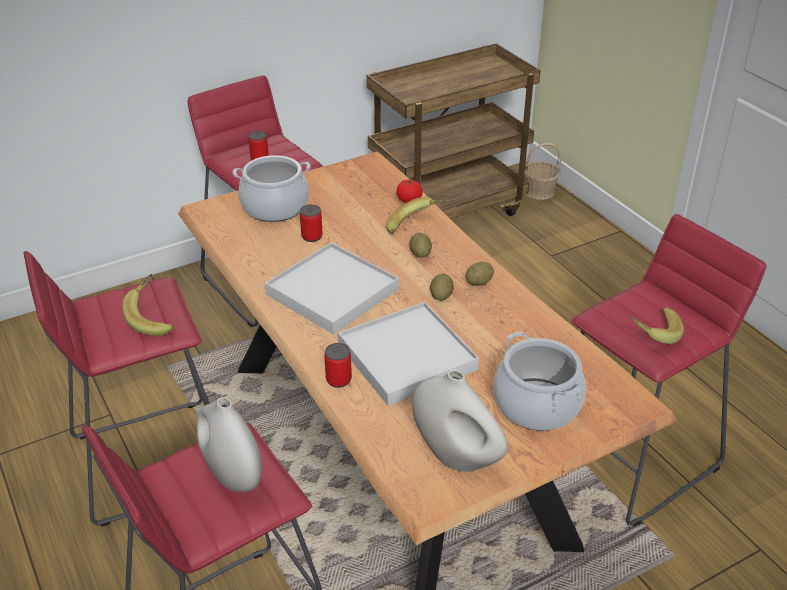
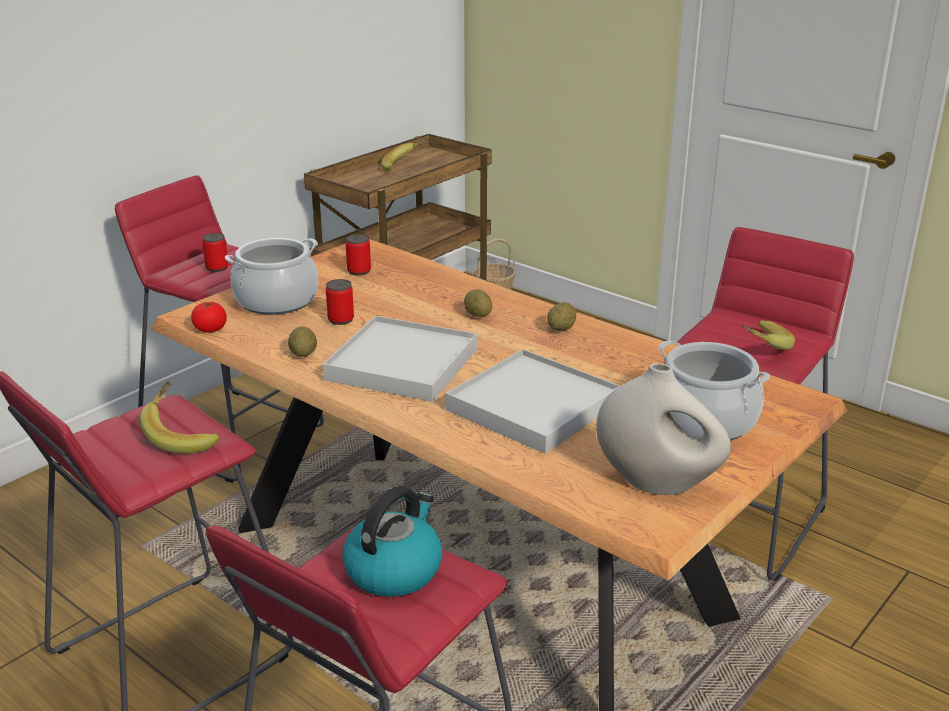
camera: 20 degrees left, 10 degrees down
white vase [197,397,262,492] -> kettle [342,486,442,597]
can [324,343,352,388] -> can moved to [346,234,371,275]
banana [386,197,446,234] -> banana moved to [381,140,429,171]
tomato [396,180,422,203] -> tomato moved to [191,302,227,333]
potato [430,274,454,300] -> potato moved to [288,326,317,357]

